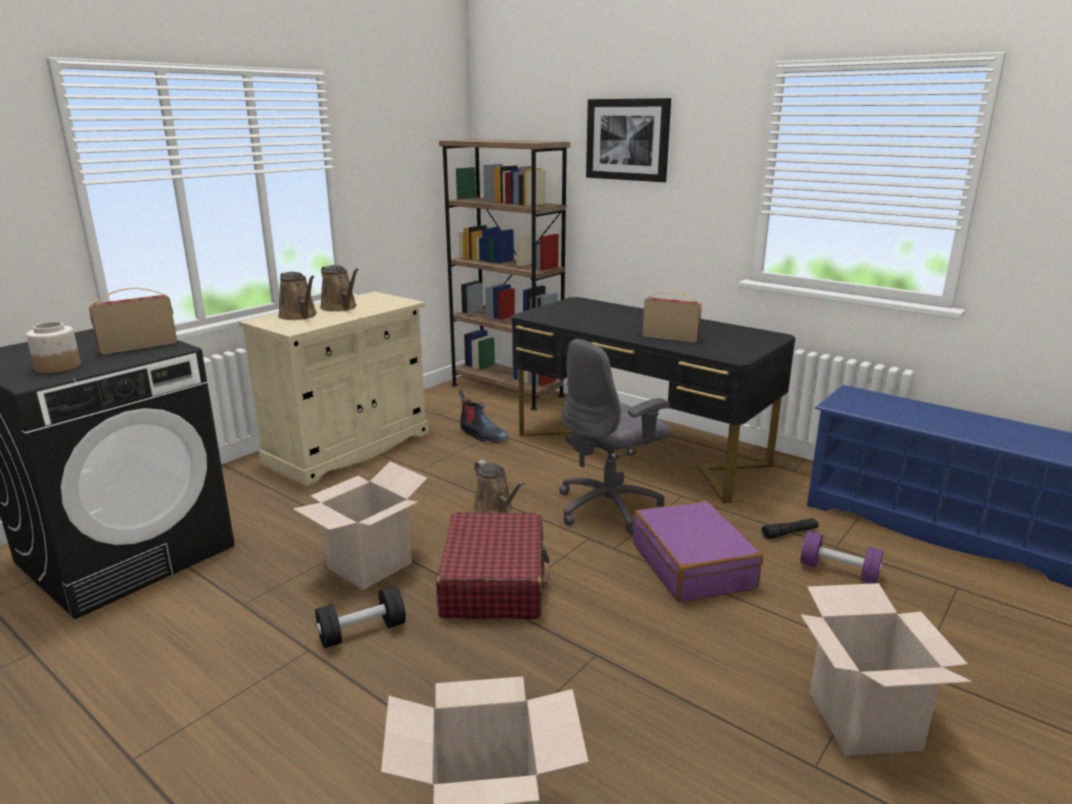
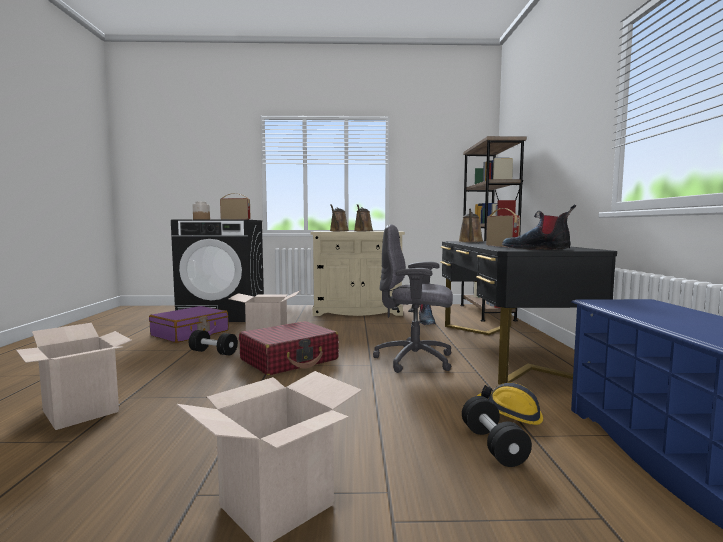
camera: 50 degrees right, 15 degrees down
brown watering can [473,460,524,513] -> brown watering can moved to [458,209,484,243]
picture [586,98,671,182] -> none
purple suitcase [633,501,763,602] -> purple suitcase moved to [149,306,229,343]
black flashlight [761,518,819,539] -> hard hat [477,383,543,425]
purple dumbbell [800,531,883,584] -> black dumbbell [462,396,532,467]
none -> boot [502,205,576,250]

